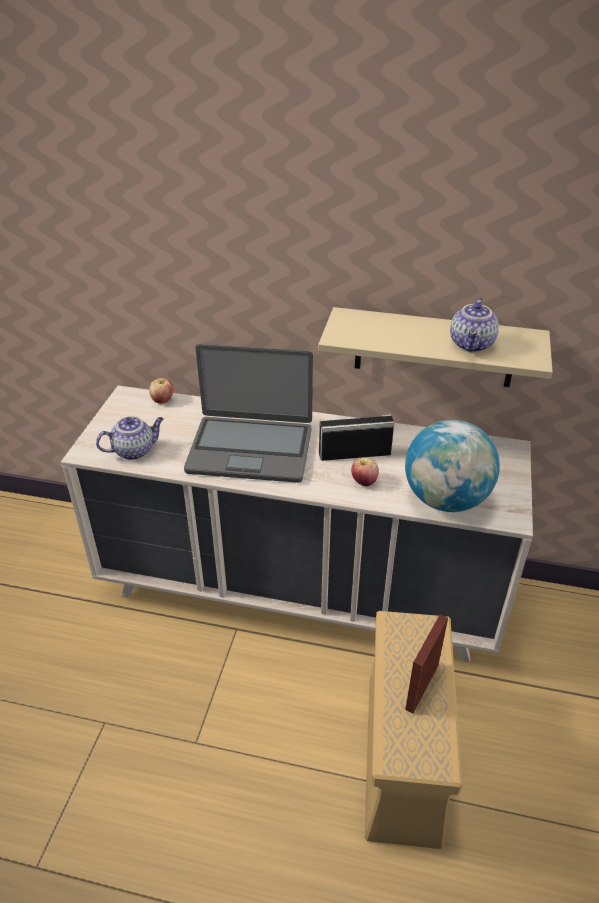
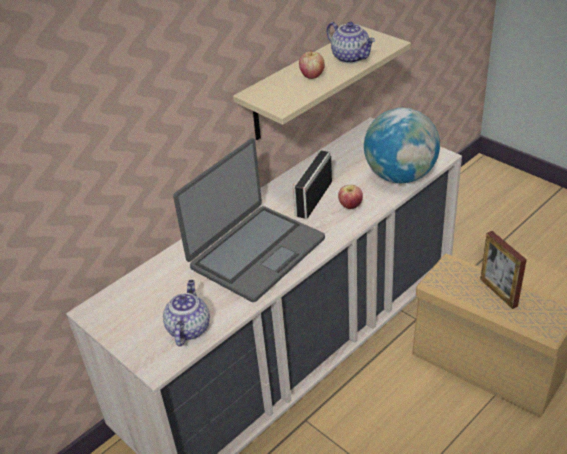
camera: 55 degrees left, 0 degrees up
apple [149,378,173,404] -> apple moved to [299,50,325,79]

